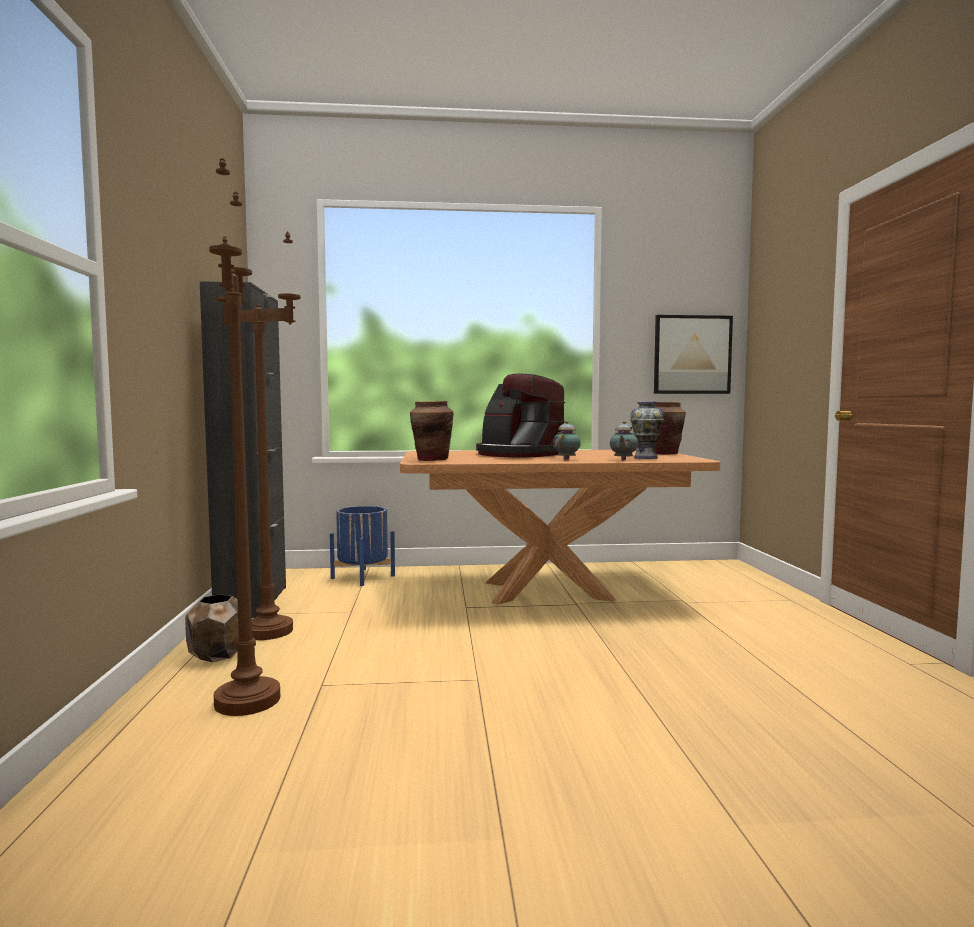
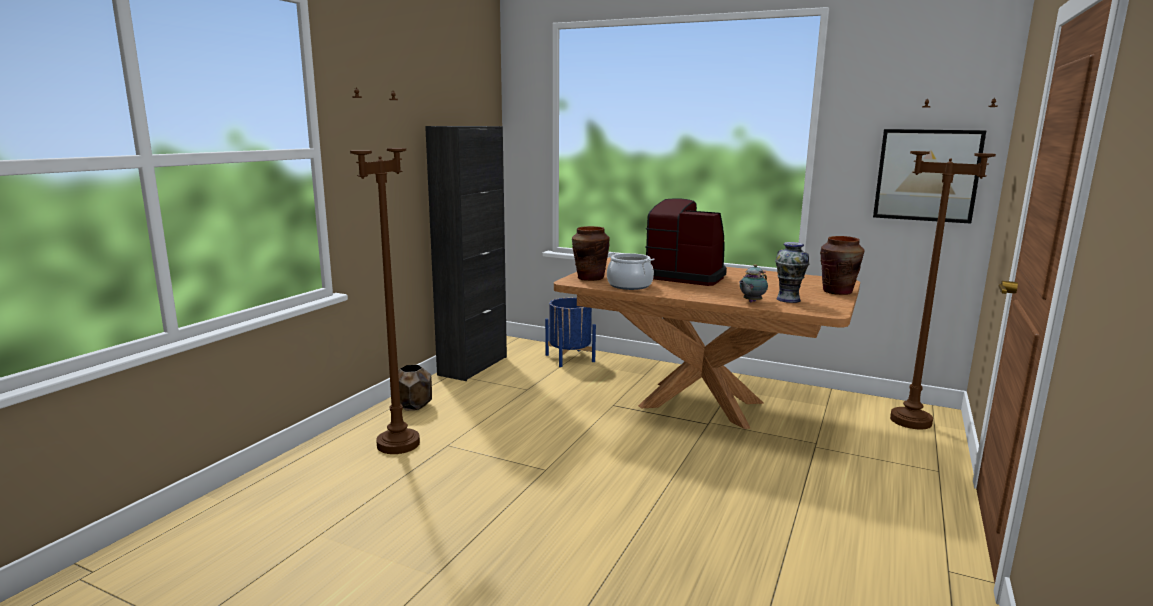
camera: 30 degrees right, 10 degrees up
brown floor lamp [216,232,301,640] -> brown floor lamp moved to [890,98,998,429]
coffee machine [476,374,565,458] -> coffee machine turned 135 degrees clockwise [645,198,727,286]
teapot [553,421,581,460] -> none
none -> cooking pot [607,252,654,290]

